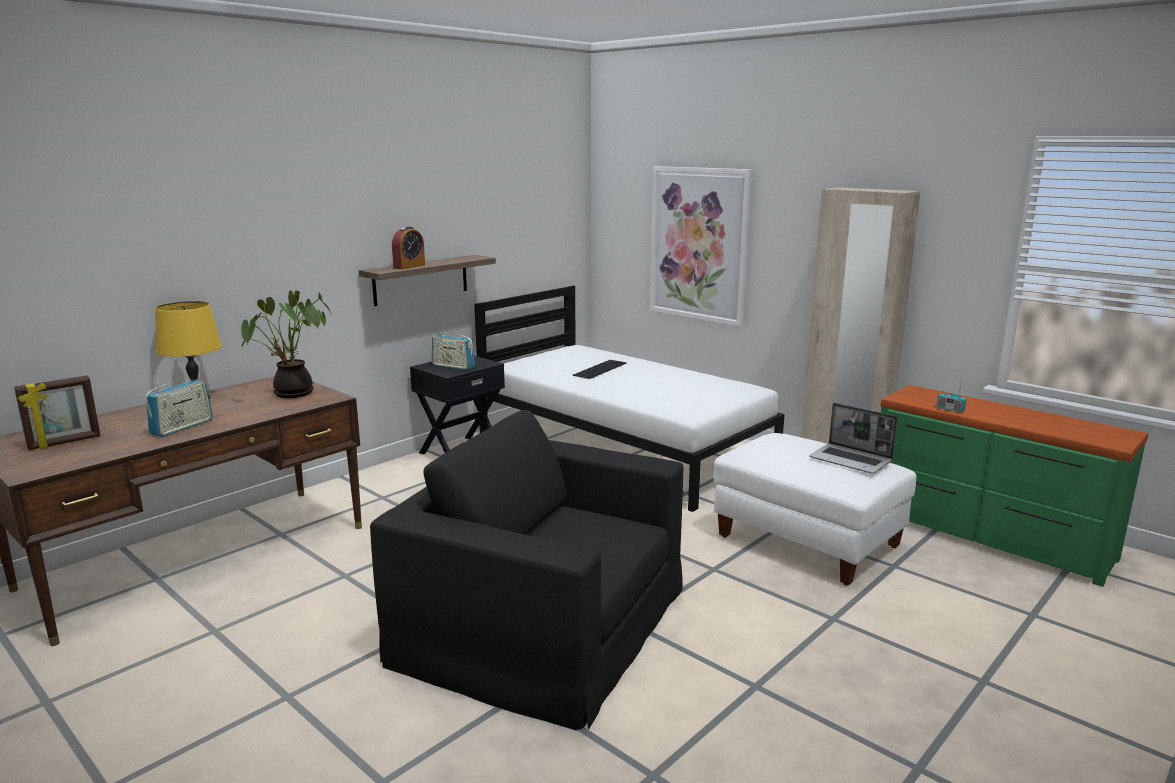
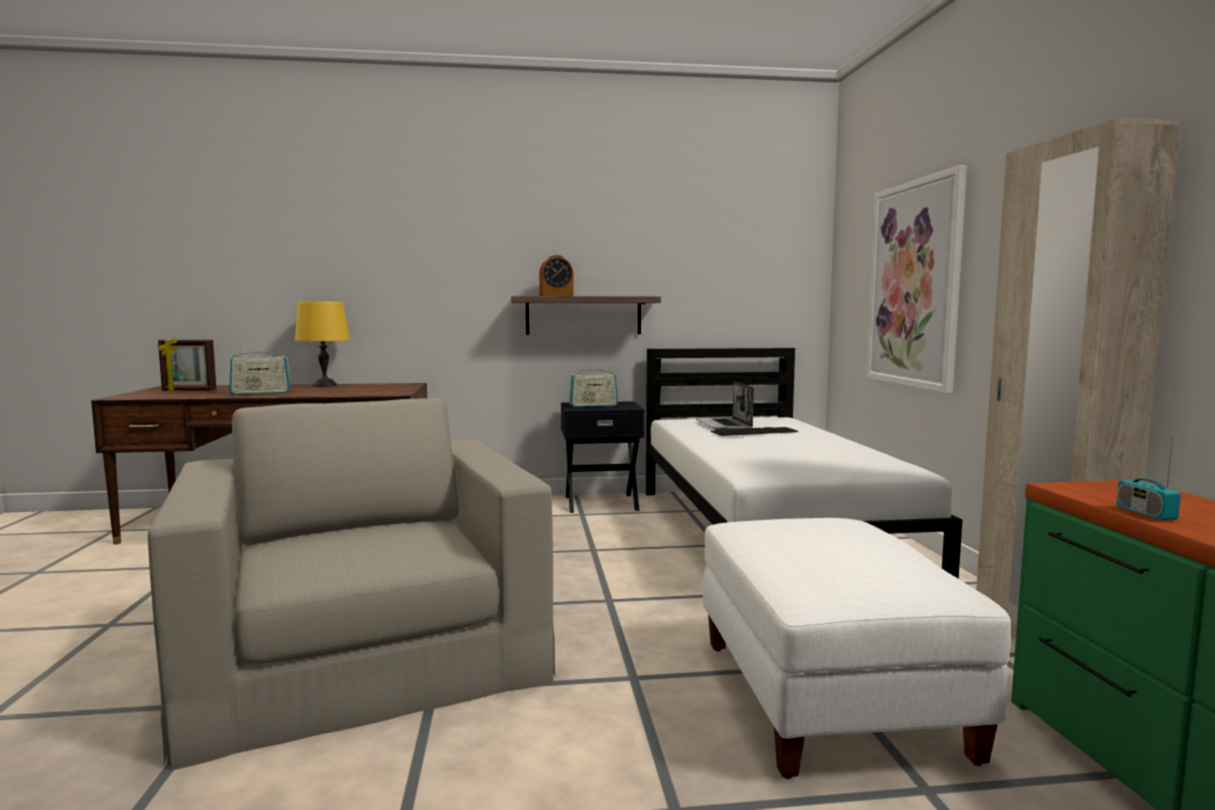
camera: 40 degrees right, 10 degrees down
potted plant [241,290,331,398] -> none
black armchair [370,410,683,731] -> beige armchair [148,398,556,770]
radio [432,329,475,370] -> radio turned 75 degrees counterclockwise [569,366,618,407]
laptop [809,403,898,474] -> laptop moved to [696,381,754,430]

